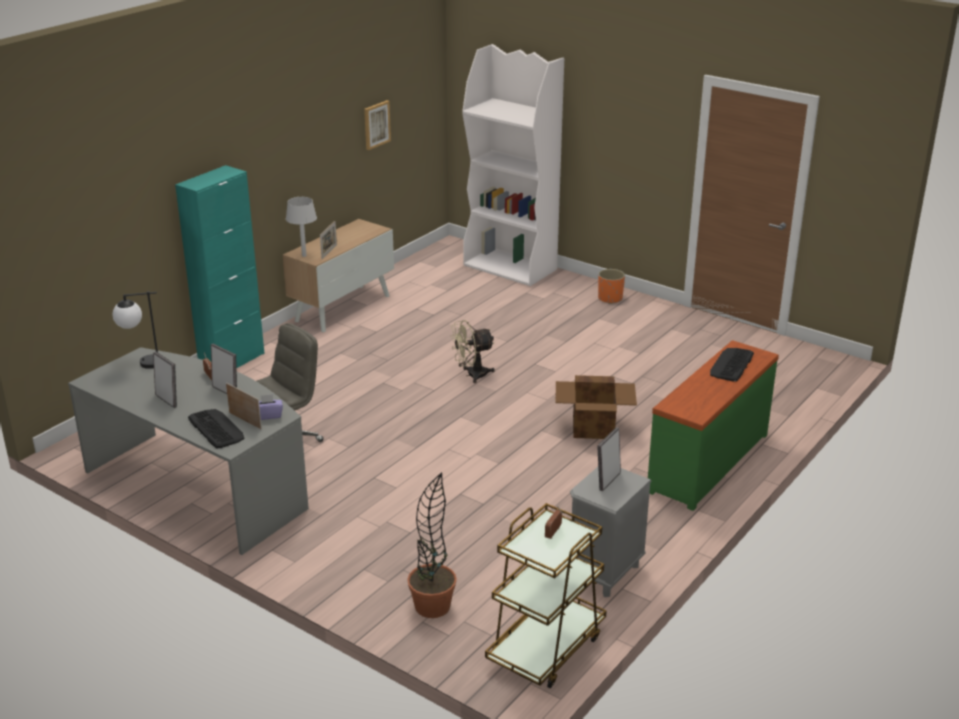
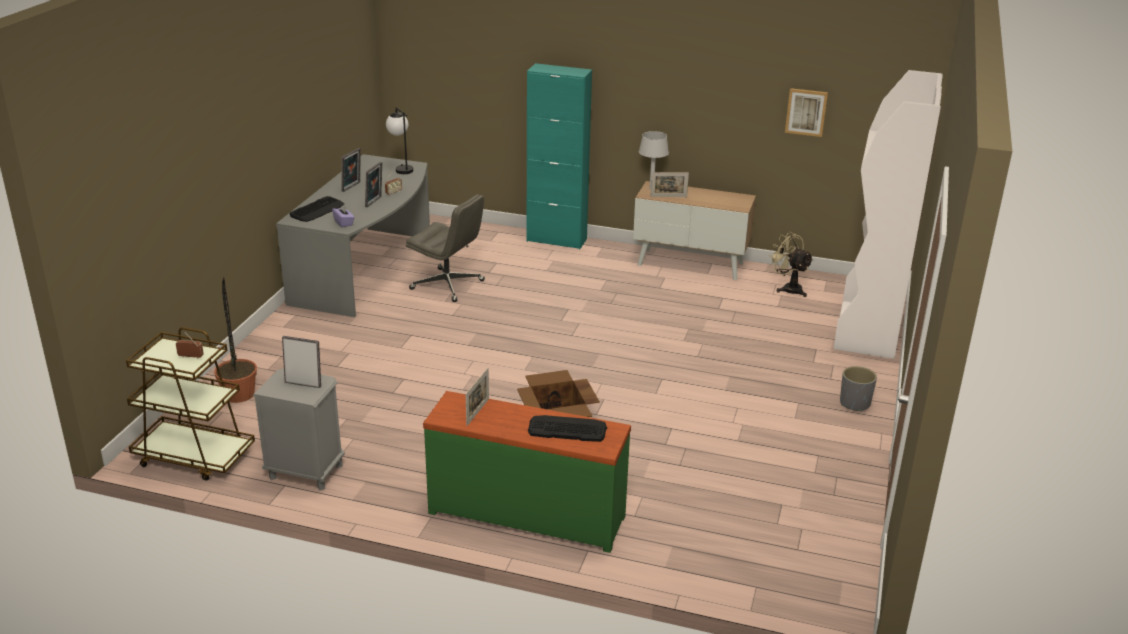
camera: 70 degrees right, 0 degrees up
picture frame [226,383,262,430] -> picture frame moved to [466,368,489,426]
beige fan [450,320,495,383] -> beige fan moved to [768,232,814,297]
orange planter [598,269,625,304] -> grey planter [840,366,877,412]

